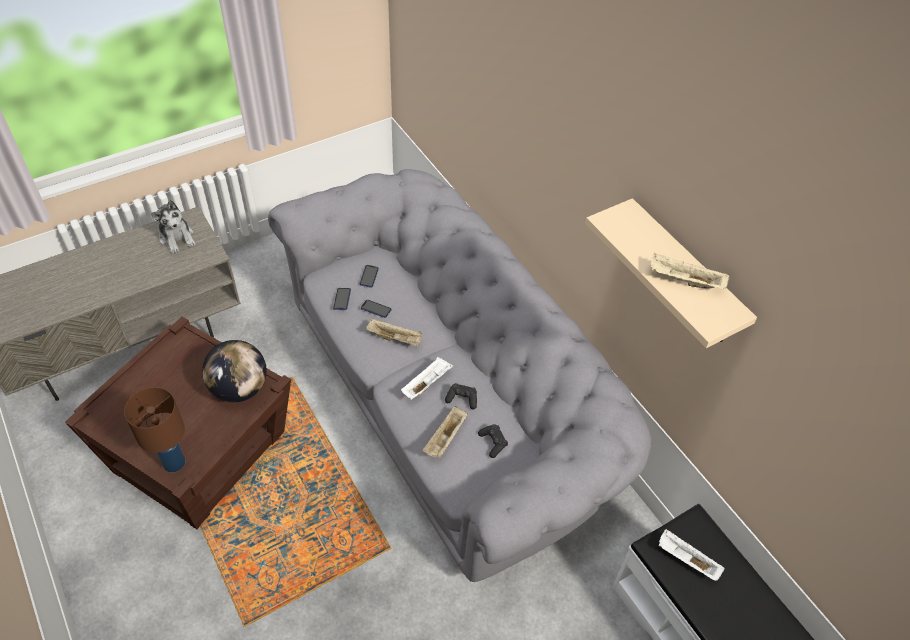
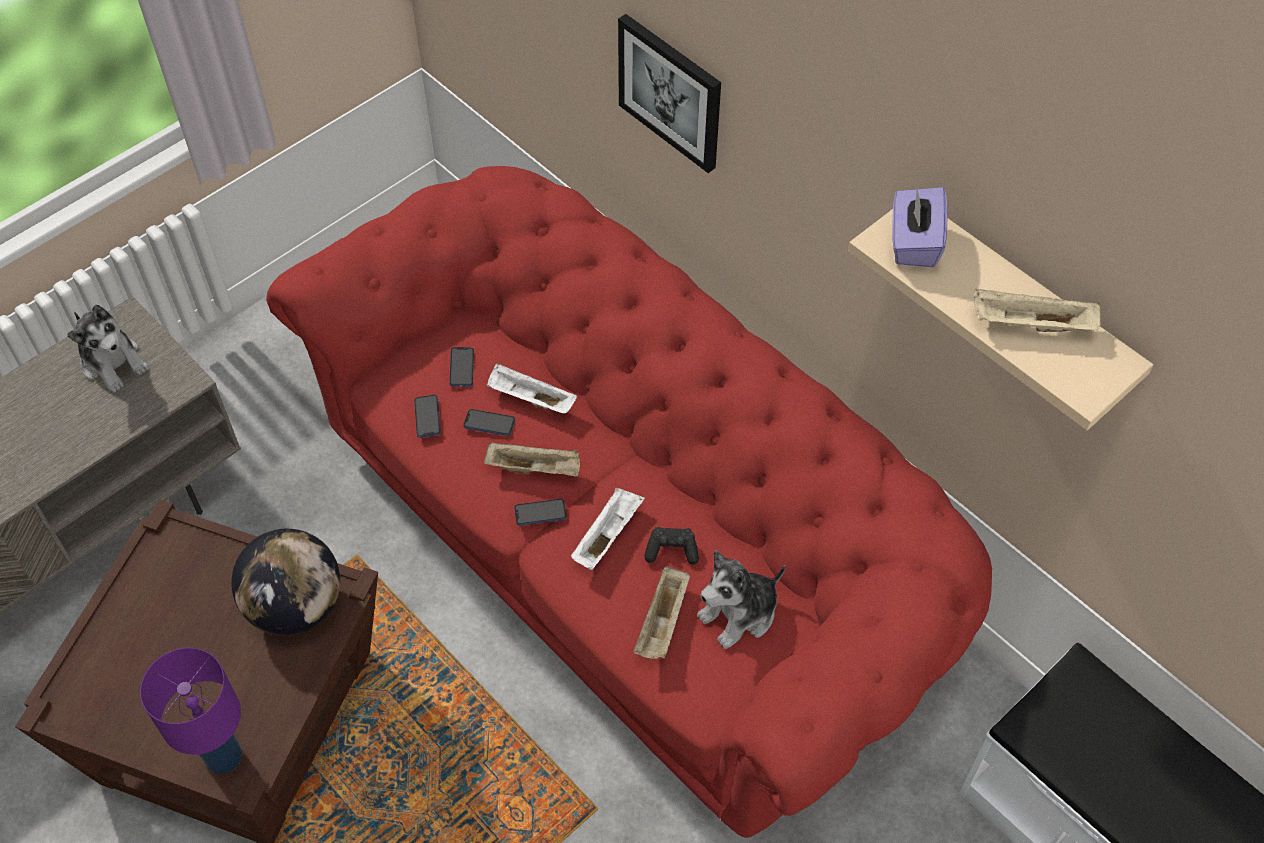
camera: 10 degrees left, 5 degrees up
brown table lamp [124,387,185,472] -> purple table lamp [140,648,242,774]
grey sofa [268,169,651,582] -> red sofa [266,166,992,838]
black game controller [478,424,508,458] -> plush toy [697,550,786,649]
white tray [658,529,725,581] -> white tray moved to [487,363,577,413]
none -> phone [514,499,567,526]
none -> picture [618,14,721,173]
none -> purple tissue box [892,187,947,267]

